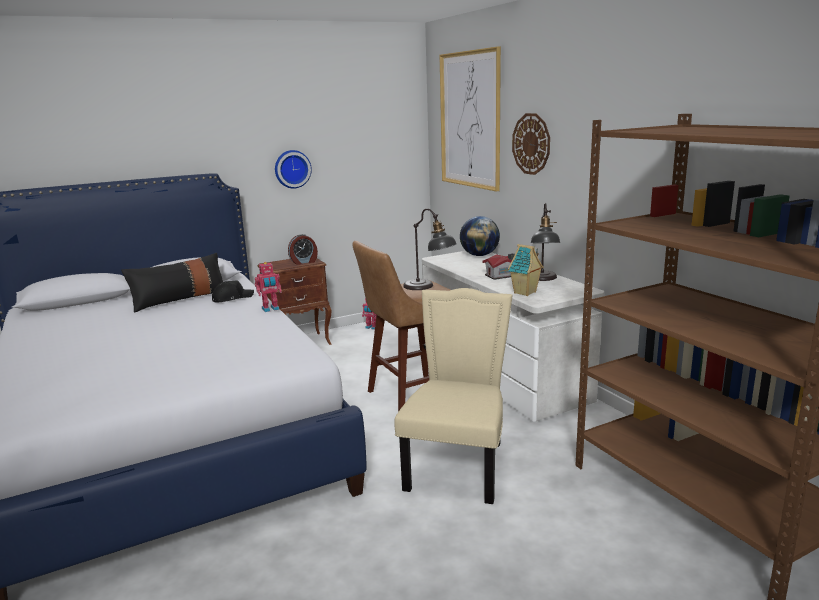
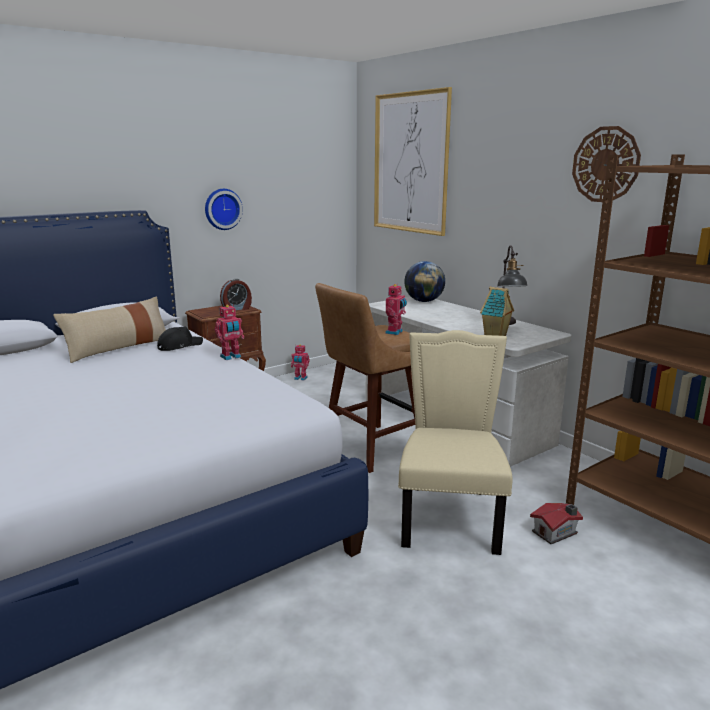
camera: 10 degrees left, 0 degrees up
black pillow [121,253,223,313] -> beige pillow [53,297,166,363]
grey table lamp [403,209,457,290] -> toy robot [385,284,407,335]
toy house [483,253,515,280] -> toy house moved to [530,503,583,544]
wall clock [512,113,550,175] -> wall clock moved to [572,126,641,202]

